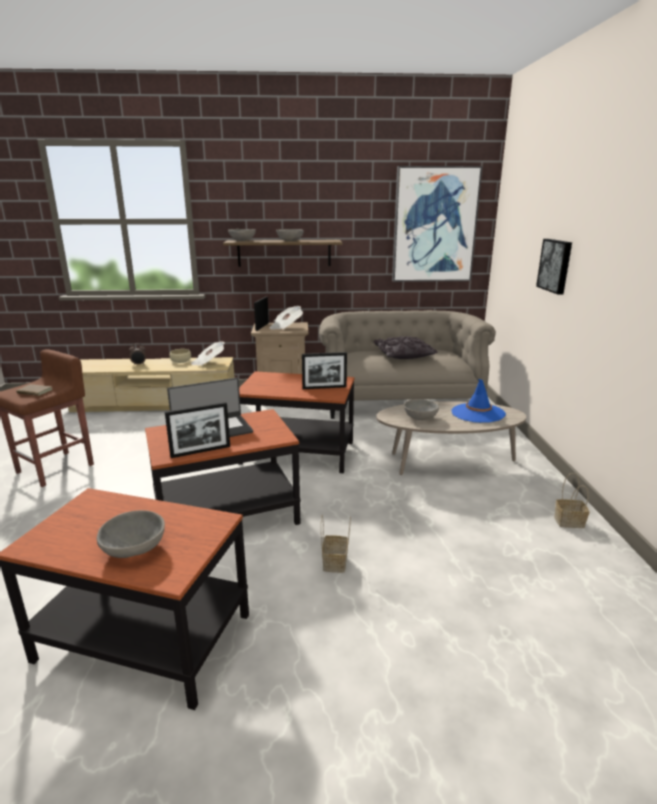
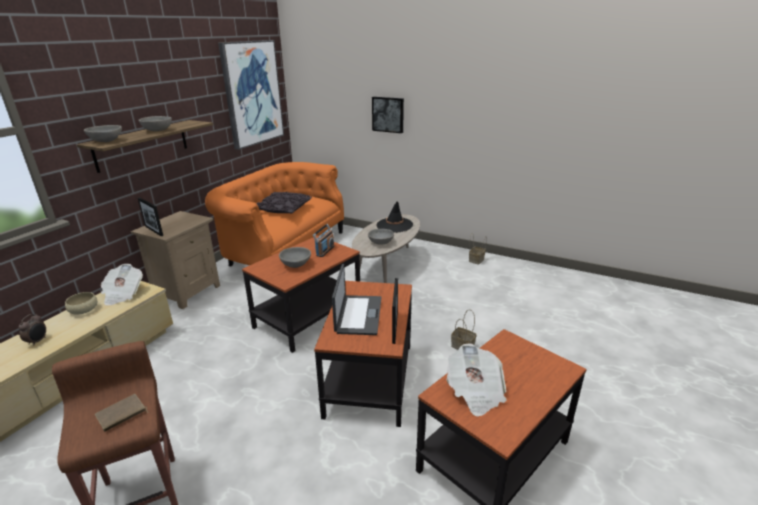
camera: 60 degrees left, 5 degrees up
grey bowl [97,510,165,558] -> grey bowl moved to [279,247,311,268]
newspaper [269,306,303,330] -> newspaper moved to [446,343,507,417]
picture frame [302,352,347,389] -> radio [313,224,334,257]
beige sofa [319,310,496,419] -> orange sofa [205,162,344,266]
blue hat [452,379,506,423] -> black hat [376,202,413,233]

